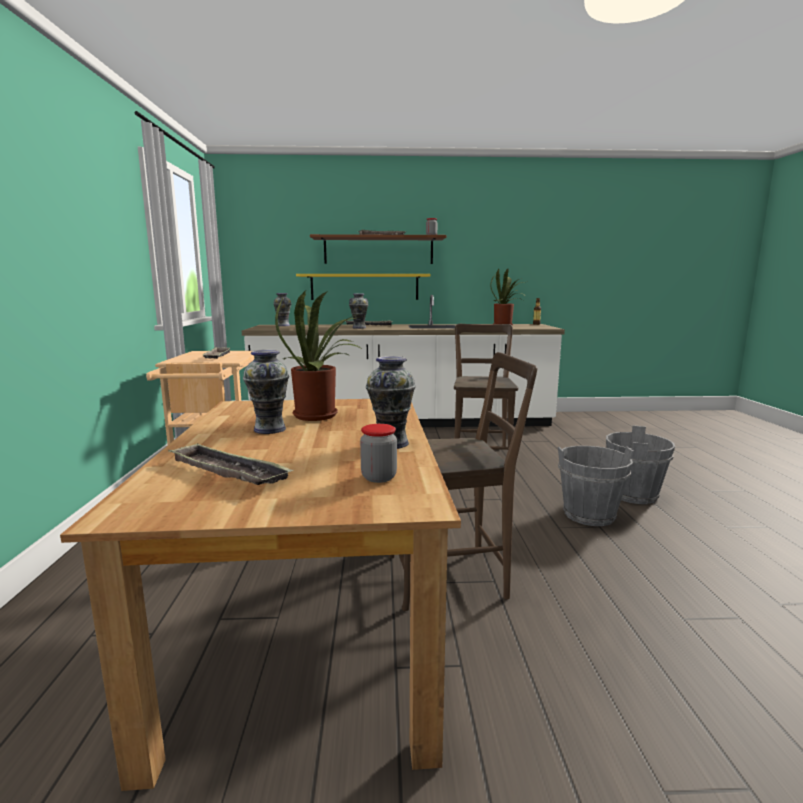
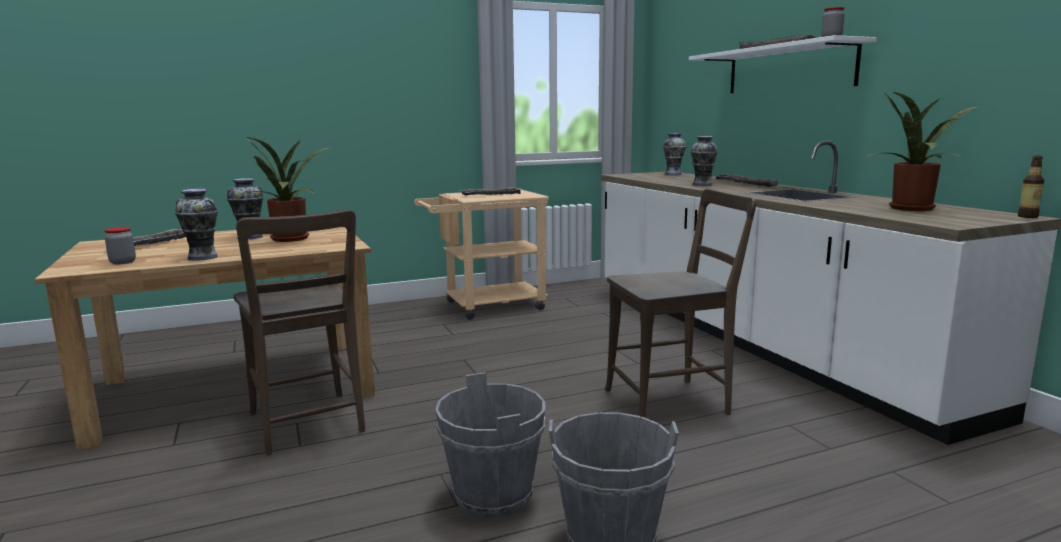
camera: 70 degrees right, 0 degrees up
yellow shelf [296,274,431,300] -> none
brown shelf [310,234,446,264] -> white shelf [689,35,877,93]

